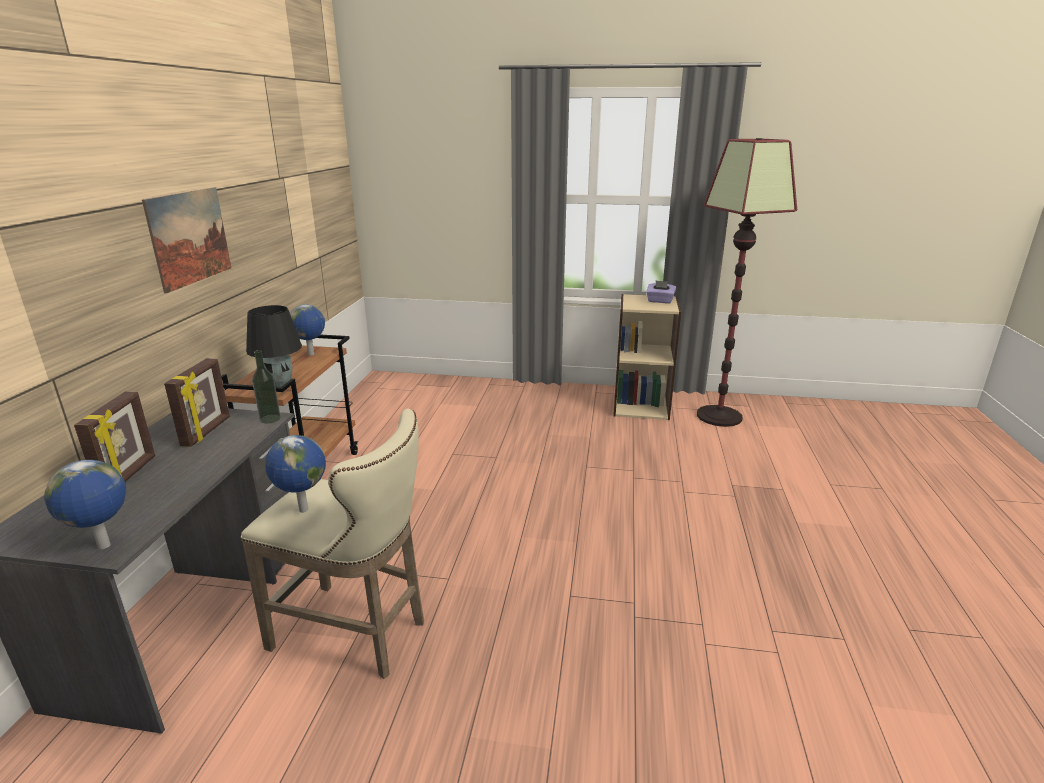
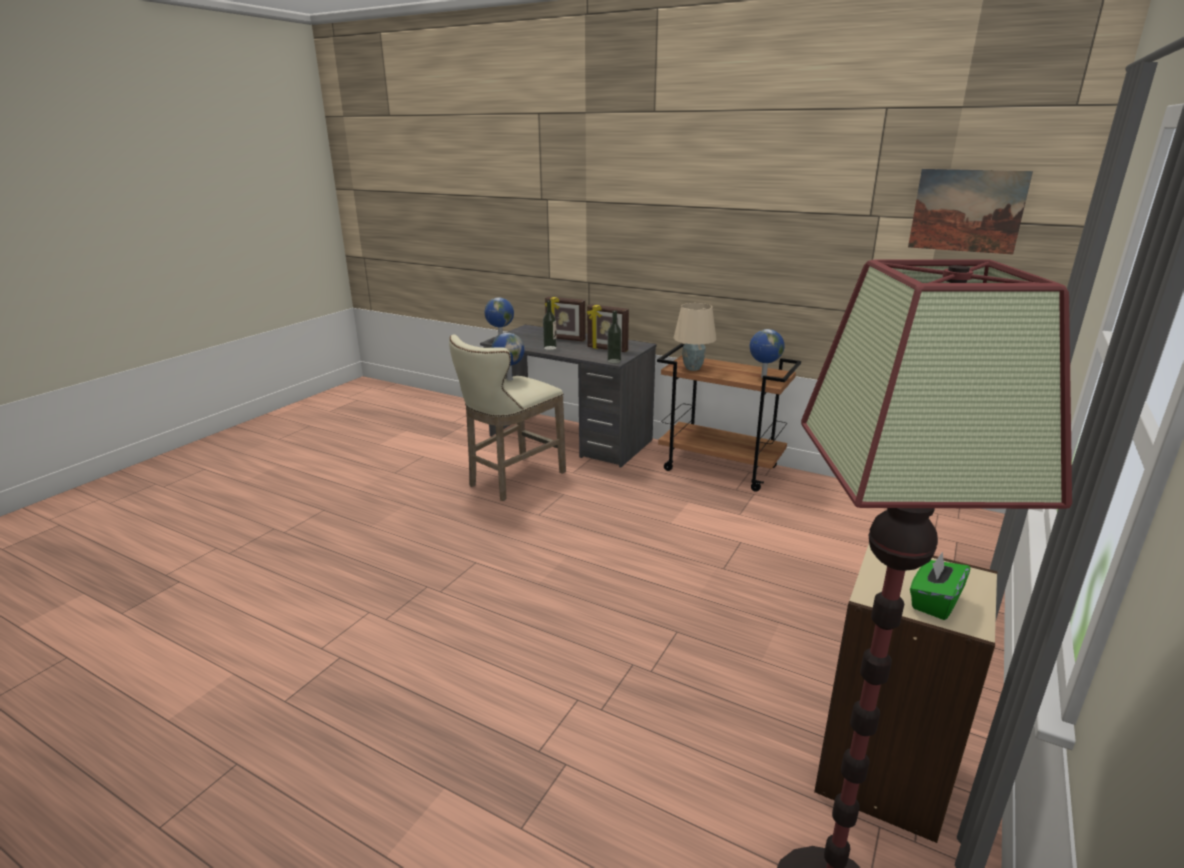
camera: 110 degrees right, 0 degrees up
picture [142,187,231,293] -> picture moved to [908,169,1033,255]
black table lamp [246,305,302,387] -> beige table lamp [673,303,716,371]
purple tissue box [646,280,676,304] -> green tissue box [910,552,970,620]
none -> bottle [543,300,557,350]

